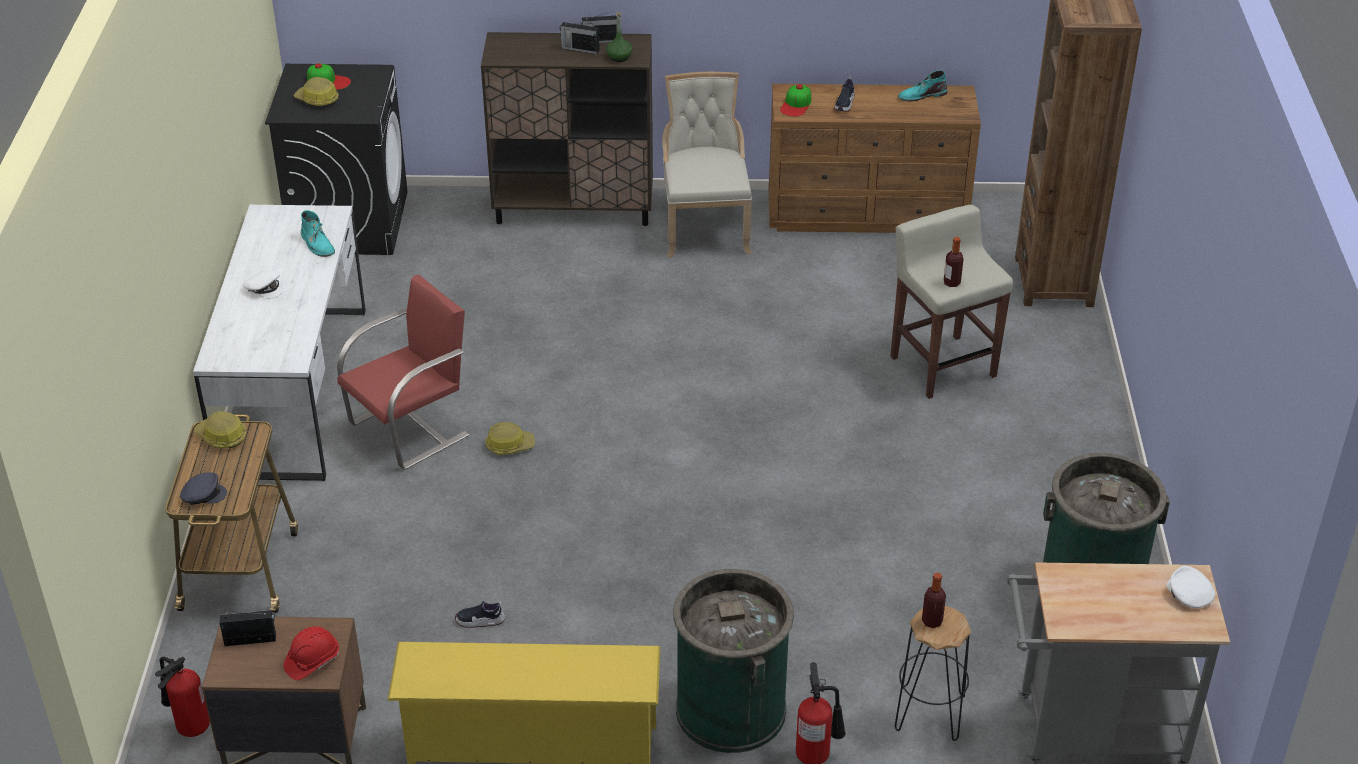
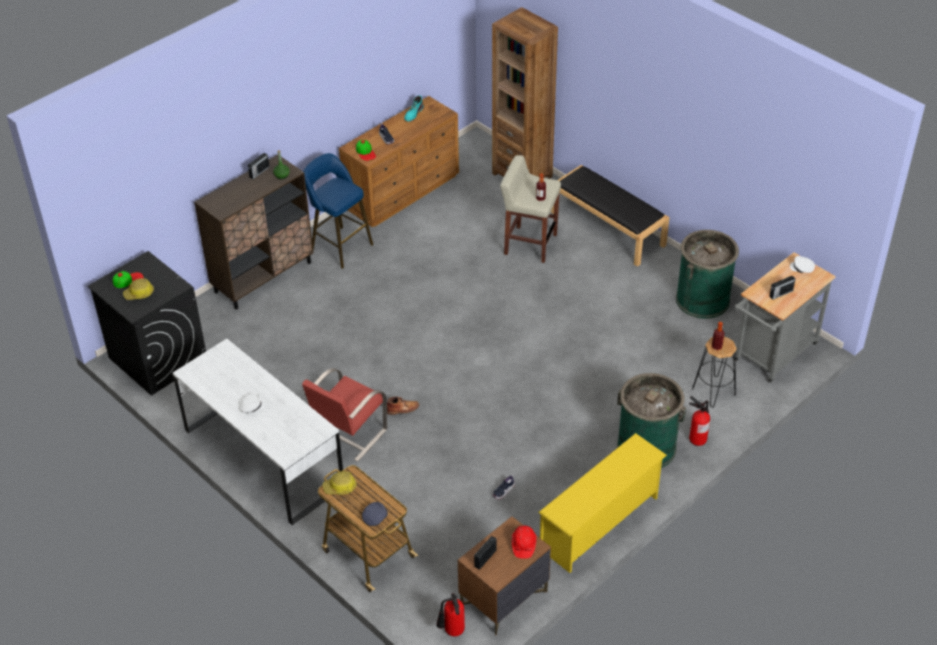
camera: 45 degrees left, 5 degrees up
turquoise boot [301,210,335,257] -> none
red chair [337,275,469,470] -> red chair turned 150 degrees counterclockwise [302,368,387,462]
hard hat [485,422,535,455] -> brown boot [387,397,420,415]
radio [560,22,600,54] -> radio moved to [769,276,795,300]
beige chair [662,72,752,258] -> blue stool [303,153,373,269]
none -> black bench [551,165,670,267]

